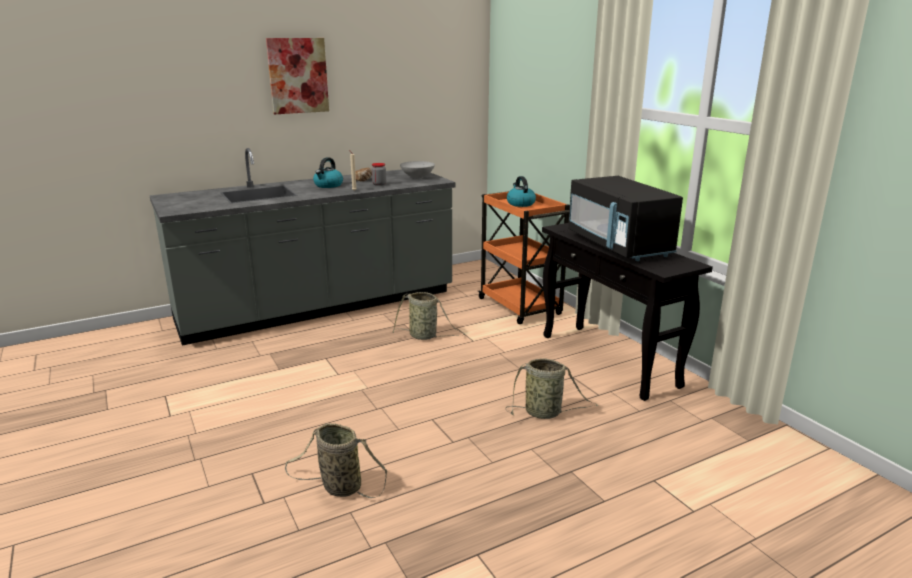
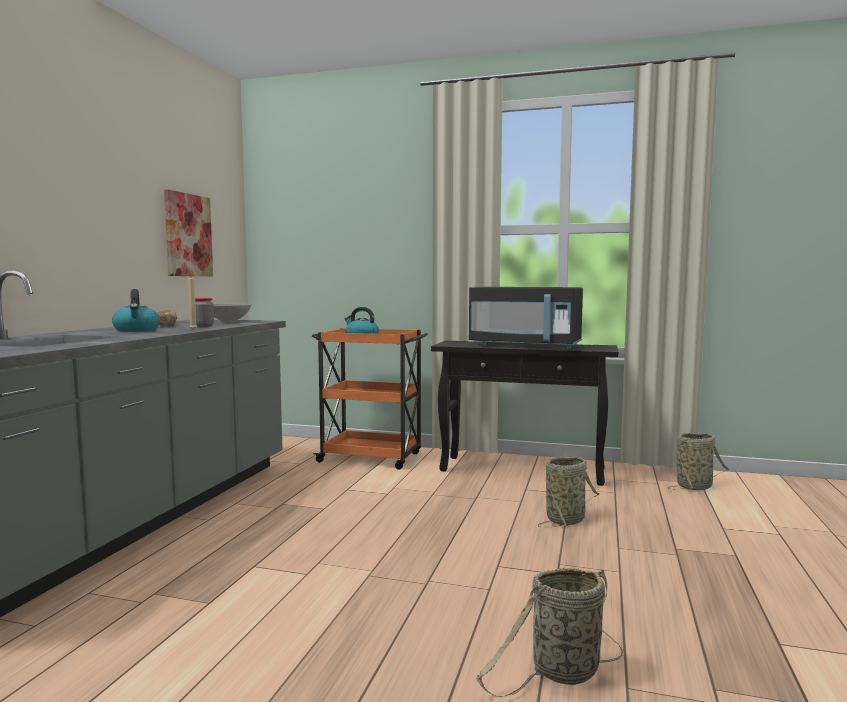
camera: 45 degrees left, 15 degrees down
picture [266,38,329,114] -> picture moved to [164,189,213,276]
basket [393,292,465,340] -> basket moved to [668,433,729,490]

